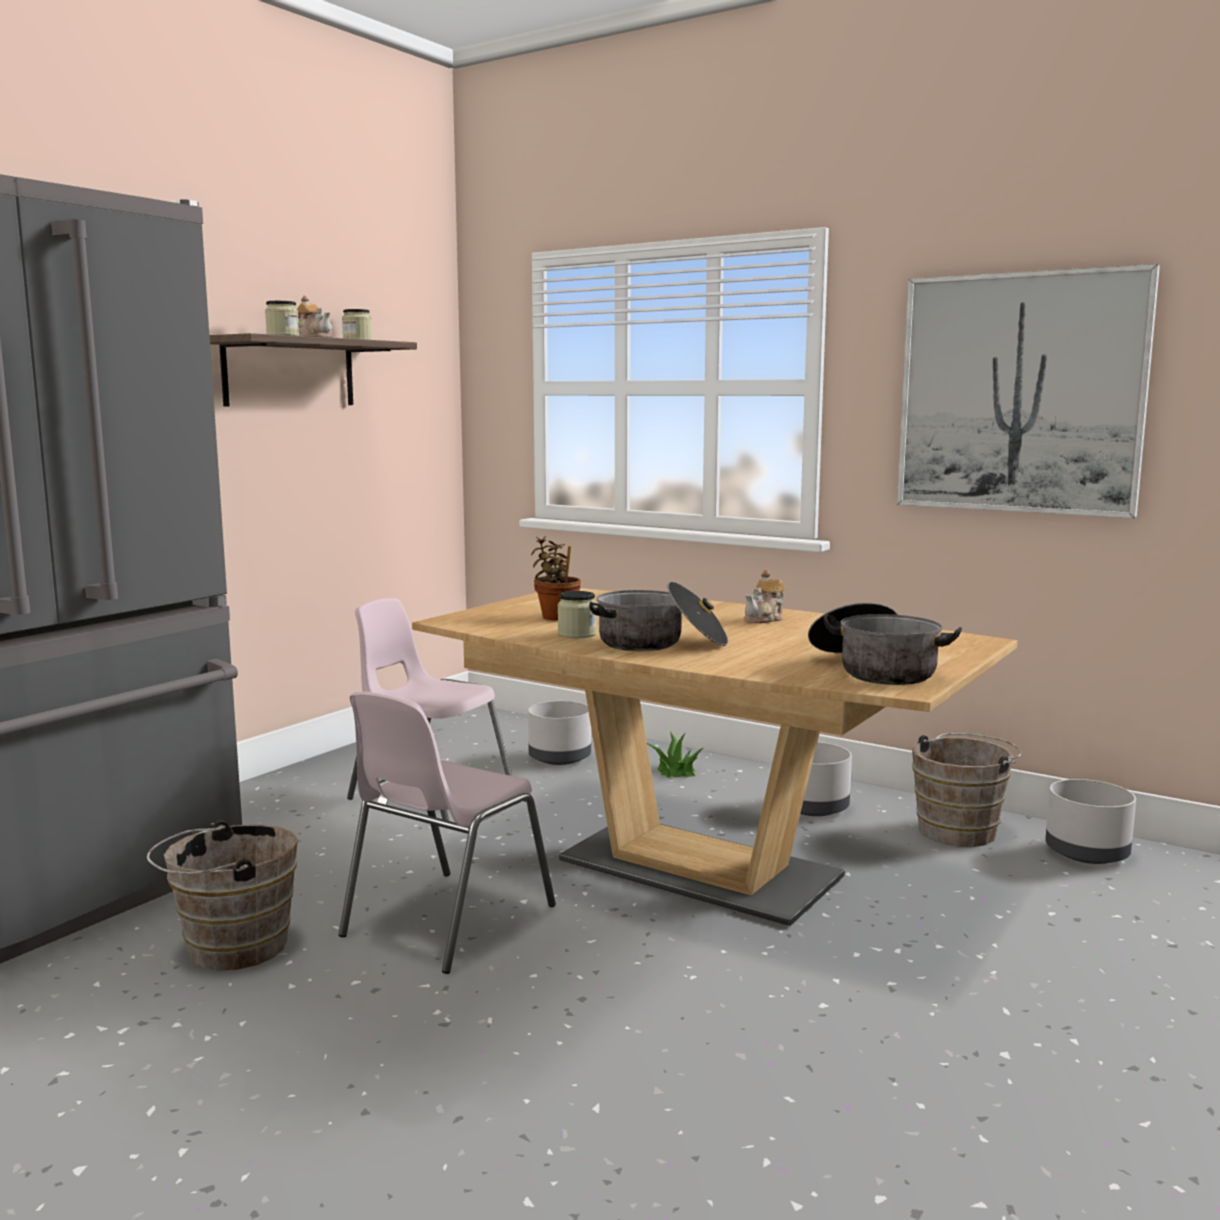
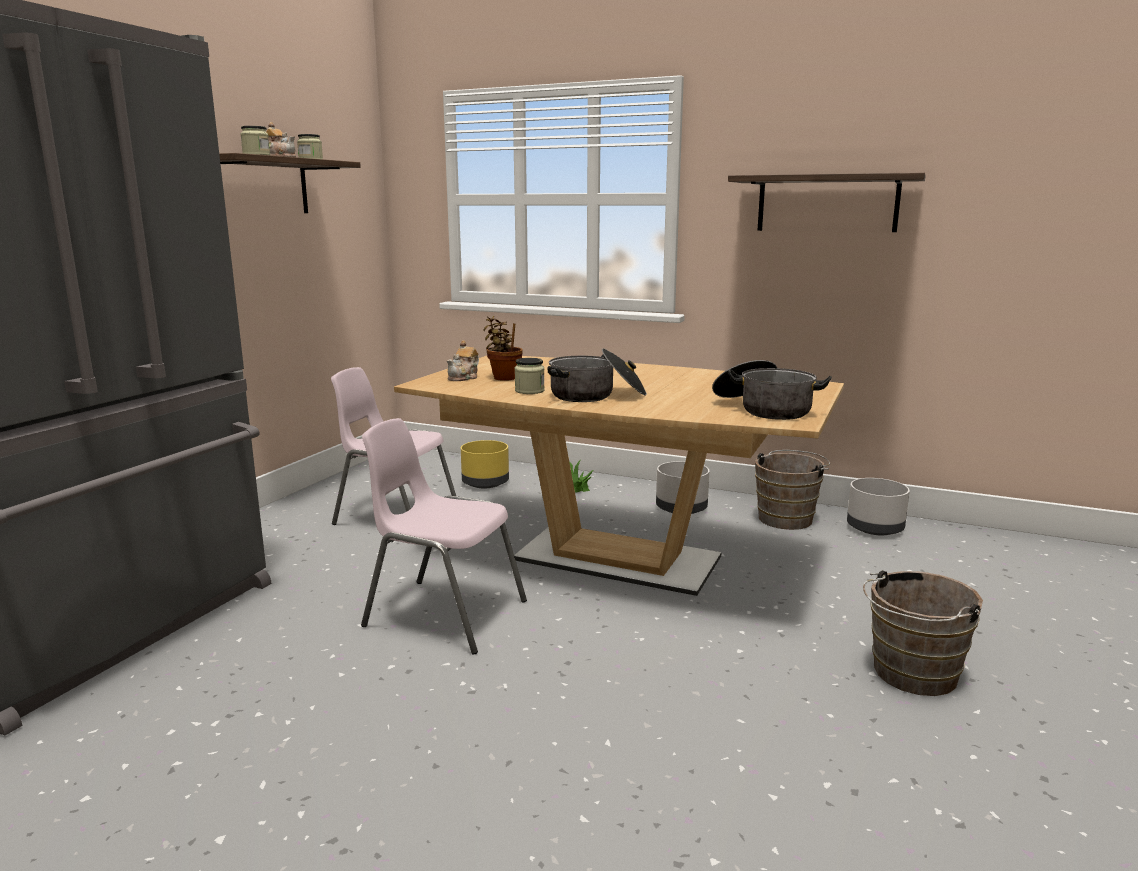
camera: 10 degrees left, 5 degrees up
brown bucket [147,820,298,971] -> brown bucket moved to [863,570,983,696]
pink chair [339,692,556,974] -> pink chair turned 90 degrees clockwise [361,418,527,655]
grey planter [528,701,591,765] -> yellow planter [461,440,509,488]
teapot [744,570,785,623] -> teapot moved to [446,340,479,381]
picture [897,264,1160,518] -> shelf [728,172,926,232]

